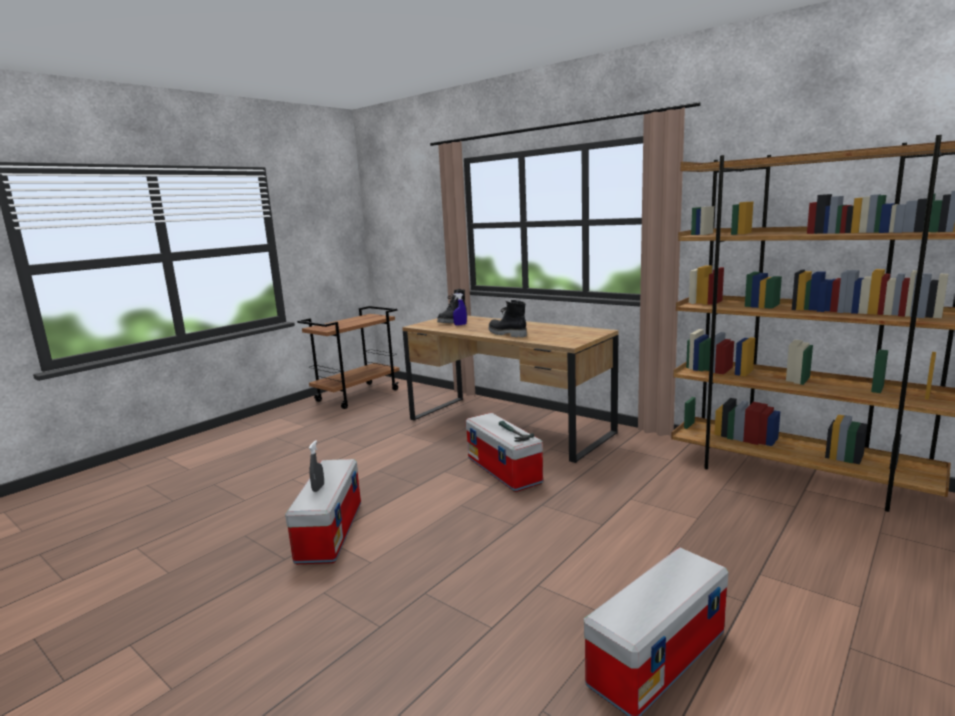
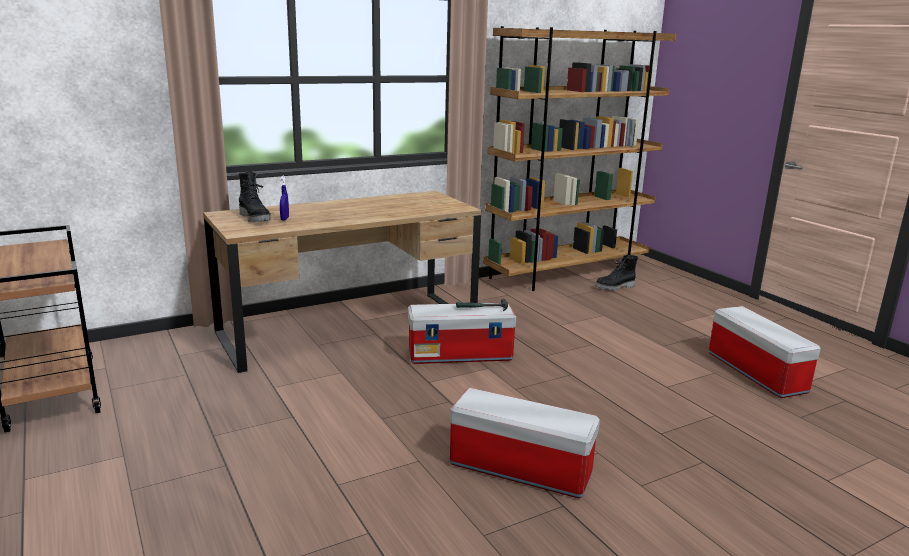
camera: 70 degrees left, 5 degrees up
grey spray bottle [309,440,324,492] -> none
black boot [488,300,527,338] -> black boot moved to [595,255,638,291]

